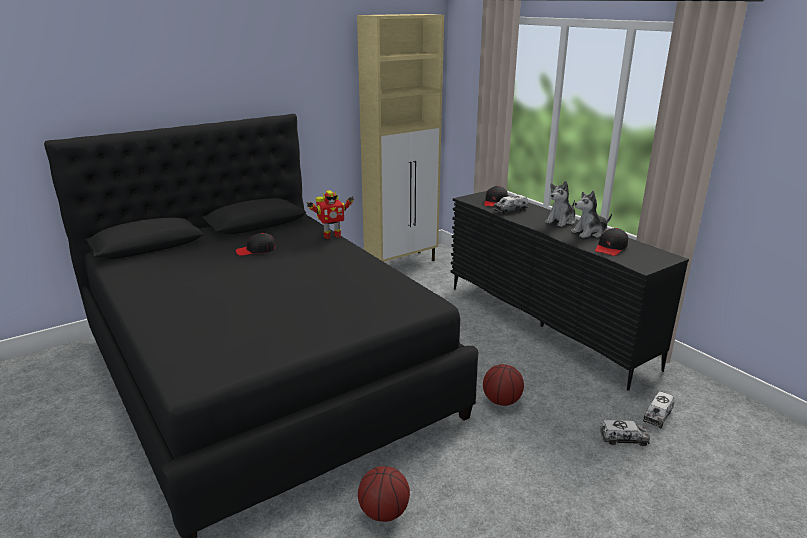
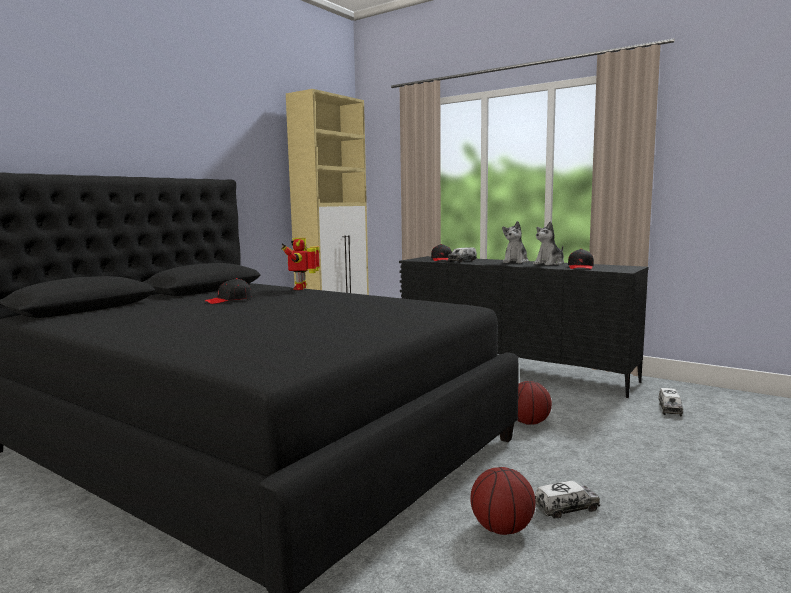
camera: 20 degrees left, 15 degrees down
toy robot [306,190,354,239] -> toy robot turned 135 degrees clockwise [281,238,320,290]
toy truck [600,420,650,446] -> toy truck moved to [535,481,600,519]

